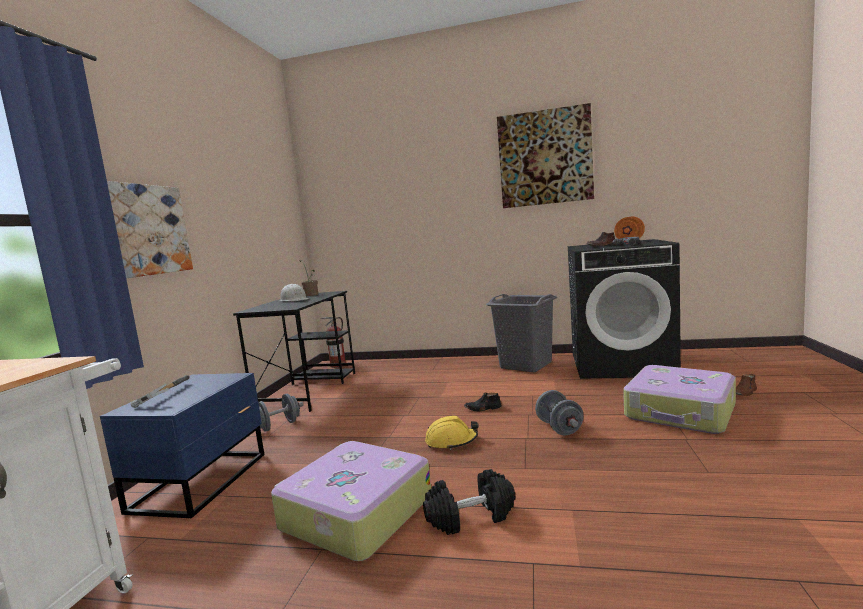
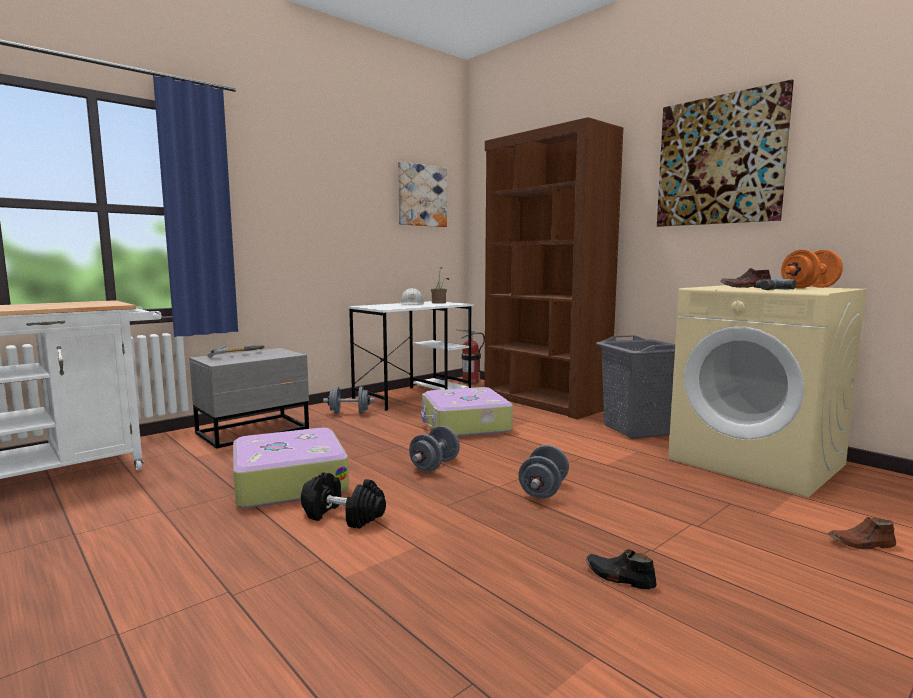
camera: 35 degrees right, 0 degrees up
blue nightstand [100,373,264,518] -> grey nightstand [189,348,309,449]
picture [107,181,193,278] -> picture moved to [398,161,447,227]
black desk [233,291,355,412] -> white desk [347,301,474,411]
yellow hard hat [425,416,479,450] -> grey dumbbell [409,426,460,472]
black shoe [464,392,502,412] -> black shoe moved to [586,549,657,589]
black washing machine [567,239,681,379] -> beige washing machine [668,285,867,498]
suitcase [623,365,736,434] -> suitcase moved to [421,387,513,437]
none -> brown bookcase [484,117,623,419]

